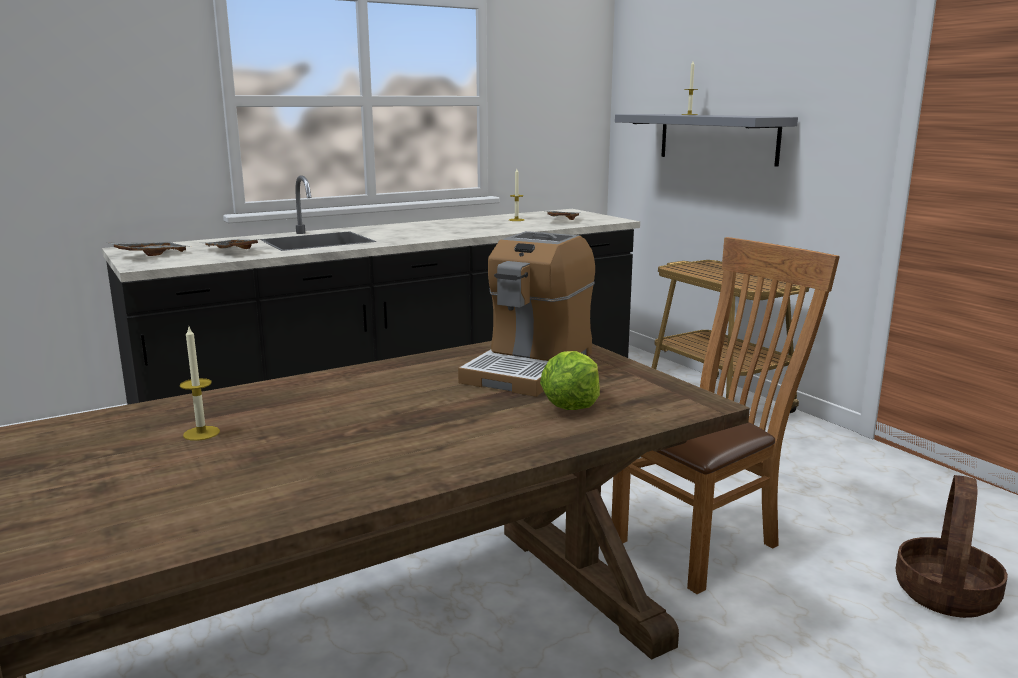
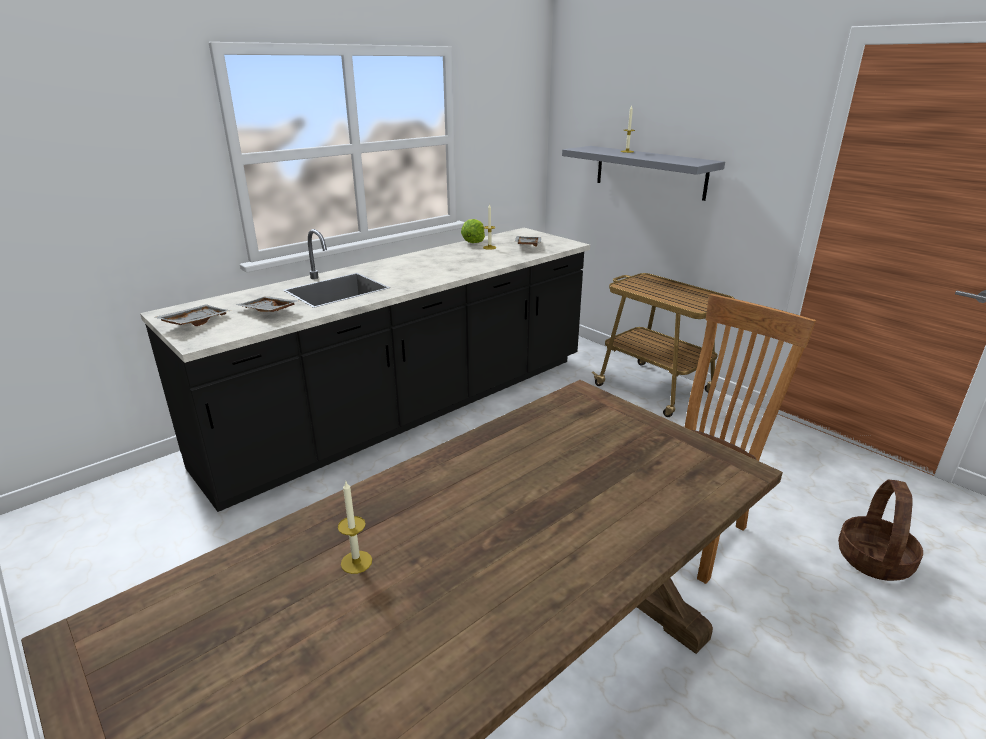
camera: 10 degrees left, 10 degrees up
coffee machine [458,231,595,397] -> none
lettuce [540,351,600,410] -> lettuce moved to [461,219,485,243]

